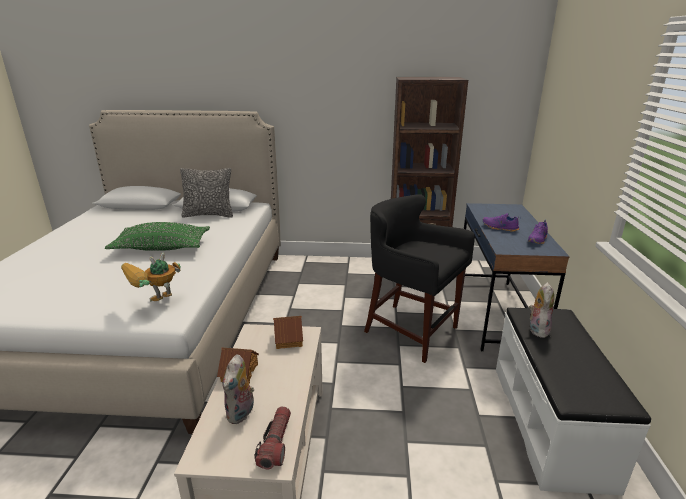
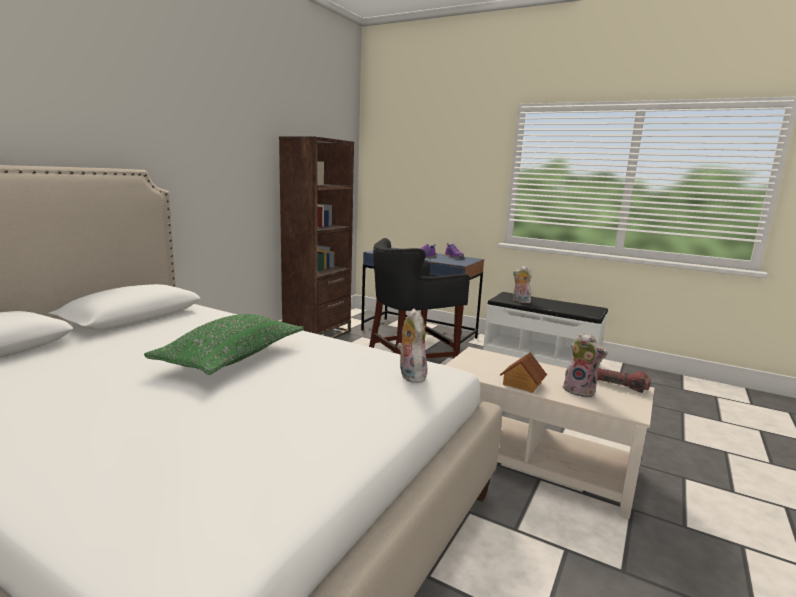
camera: 65 degrees left, 10 degrees down
toy robot [121,253,181,302] -> plush toy [397,308,427,383]
pillow [180,168,233,218] -> none
toy house [273,316,303,349] -> none

